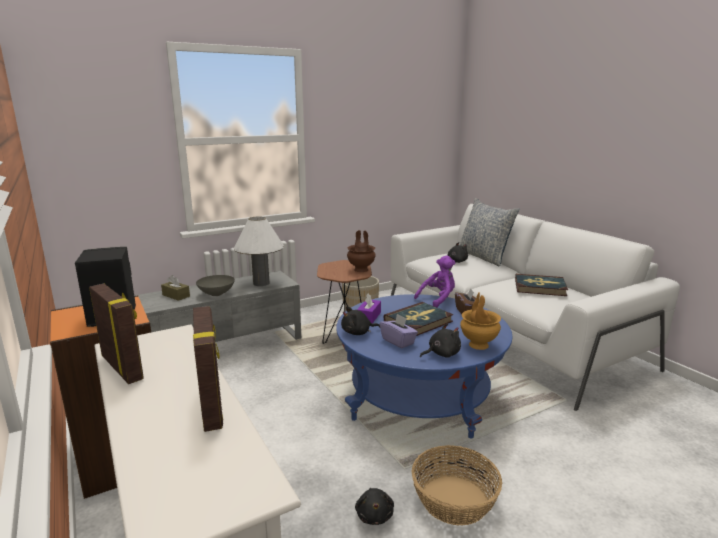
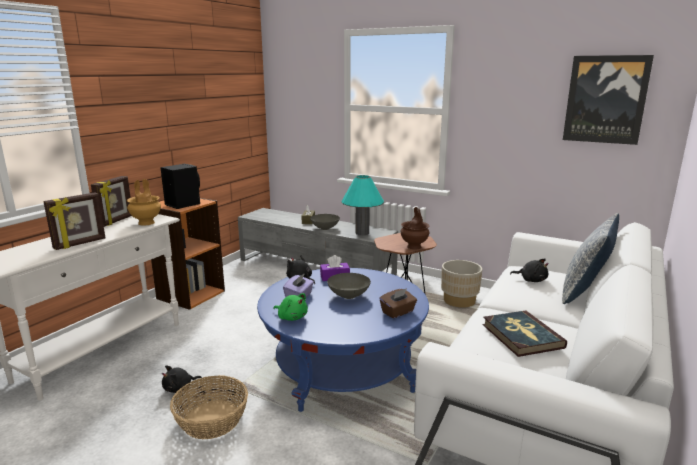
camera: 60 degrees right, 0 degrees up
white table lamp [234,216,284,286] -> turquoise table lamp [342,175,384,235]
book [383,302,453,336] -> grey bowl [327,273,371,299]
purple plush toy [414,256,455,307] -> none
black plush toy [420,323,461,358] -> green plush toy [273,293,308,321]
brown vase [460,292,501,350] -> brown vase moved to [127,179,161,225]
none -> picture [563,55,654,145]

